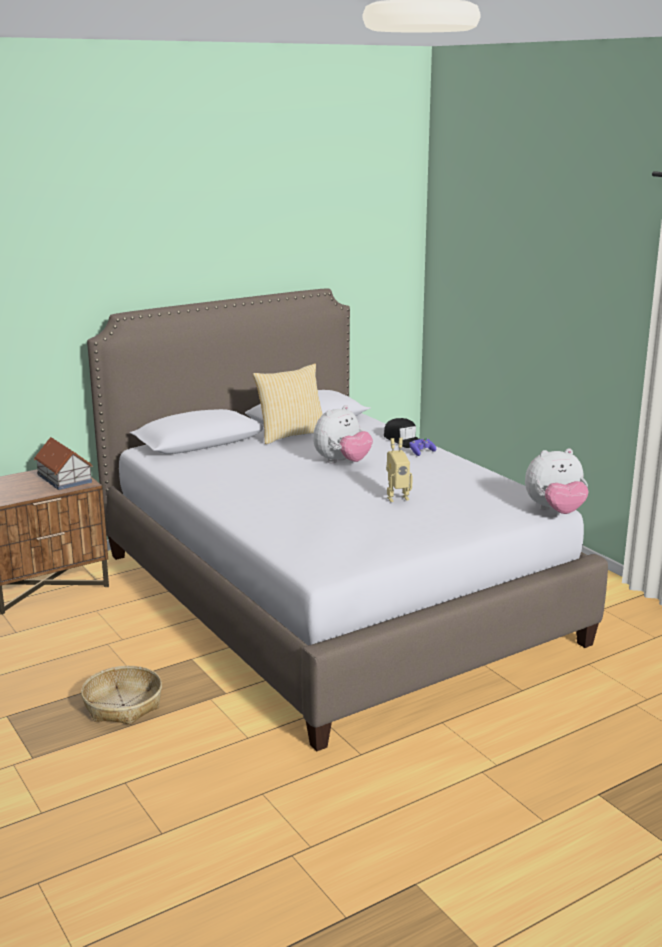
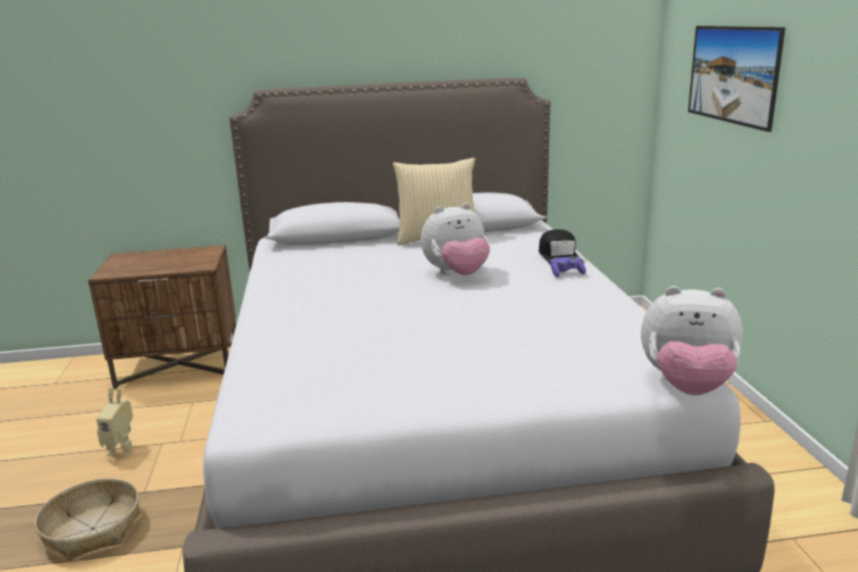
camera: 25 degrees right, 0 degrees up
toy house [34,437,93,490] -> none
toy robot [386,438,413,502] -> toy robot moved to [96,387,133,457]
none -> picture [688,26,785,132]

